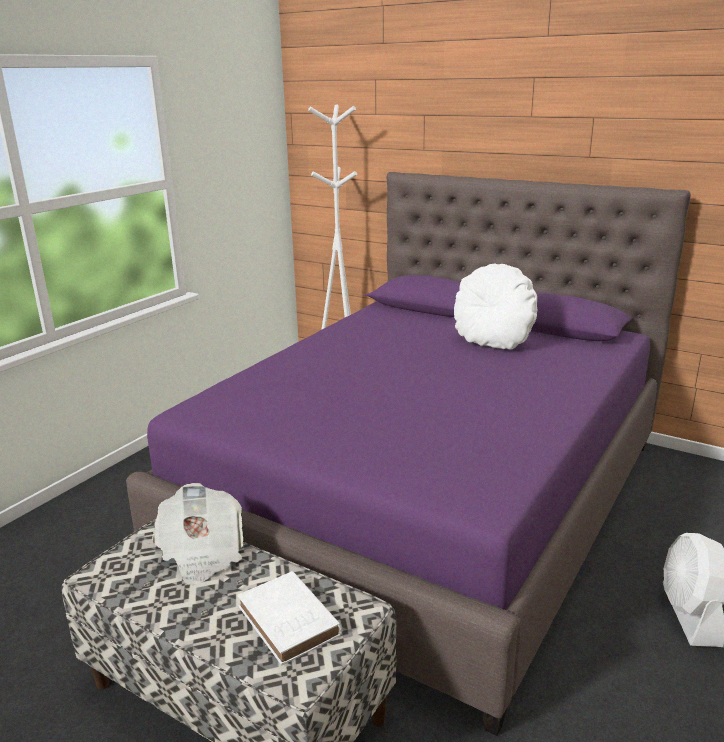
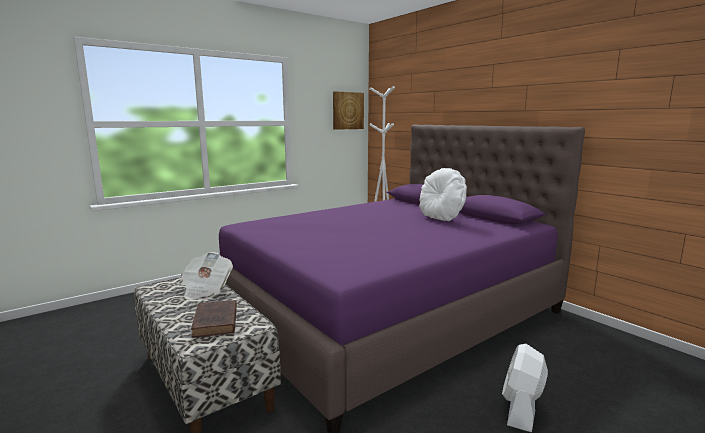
camera: 20 degrees right, 10 degrees down
white book [238,571,342,665] -> brown book [191,300,237,338]
none -> picture [333,91,364,130]

